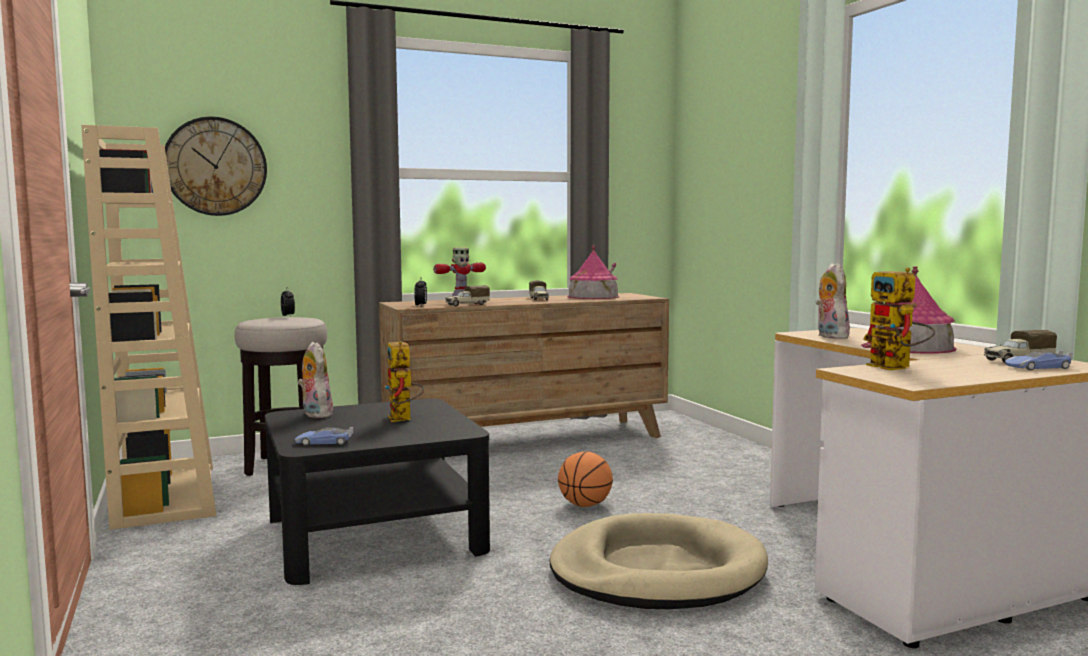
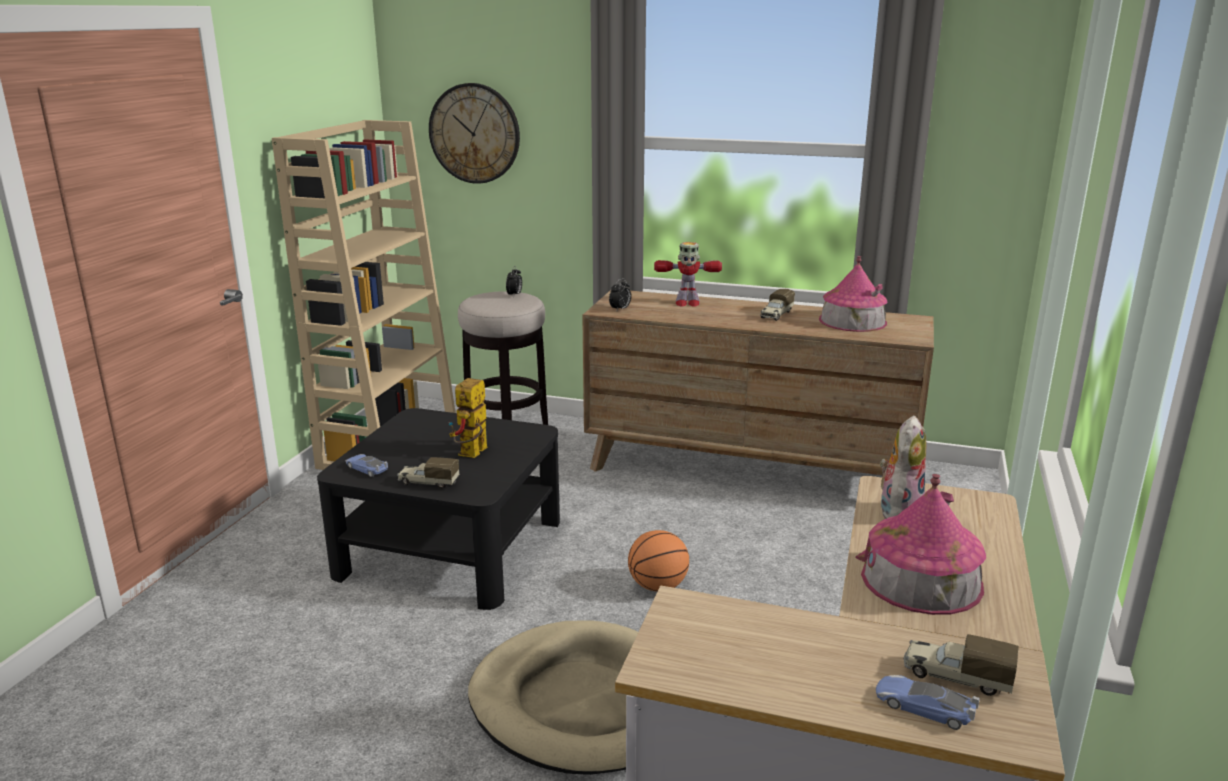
camera: 40 degrees right, 15 degrees up
plush toy [297,342,333,418] -> none
toy truck [445,285,490,306] -> toy truck moved to [397,457,459,489]
toy robot [863,267,935,370] -> none

